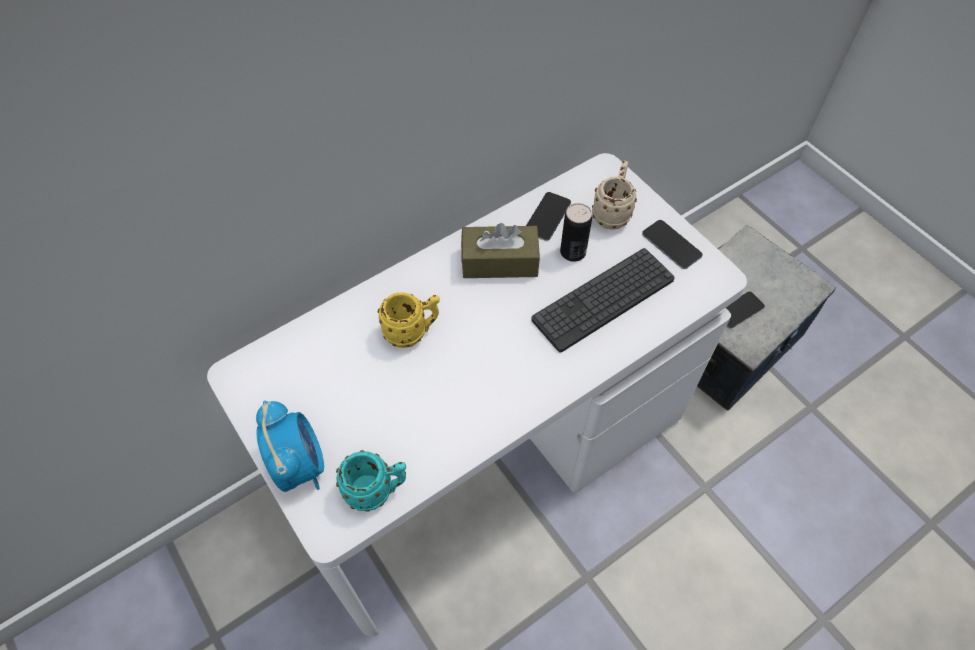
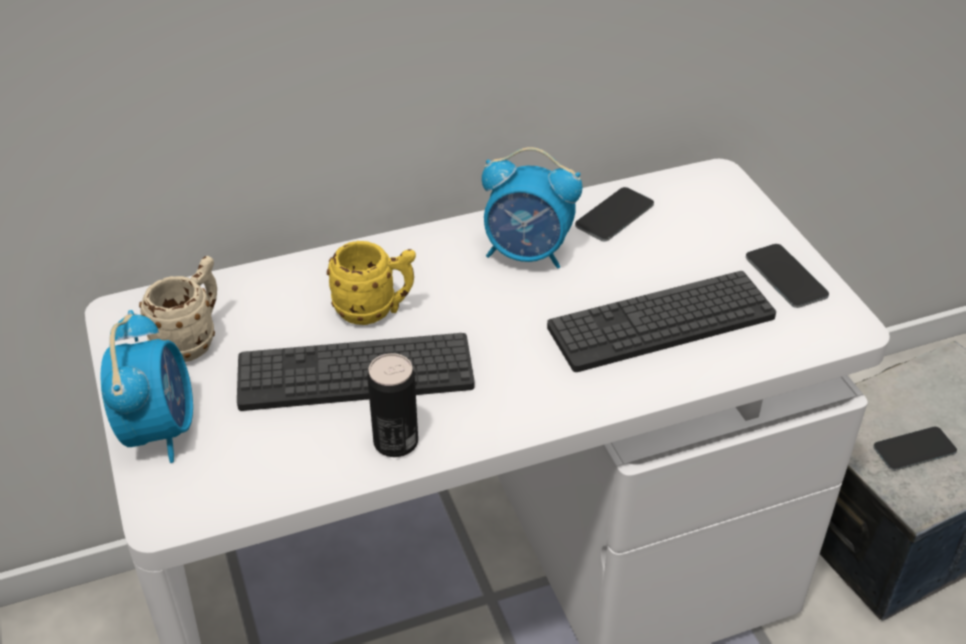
camera: 15 degrees right, 15 degrees down
turquoise mug [336,450,406,512] -> none
brown tissue box [461,223,540,278] -> alarm clock [482,147,582,269]
can [560,203,592,262] -> can moved to [367,353,418,457]
beige mug [592,161,637,230] -> beige mug moved to [139,256,217,362]
none -> keyboard [237,333,474,411]

